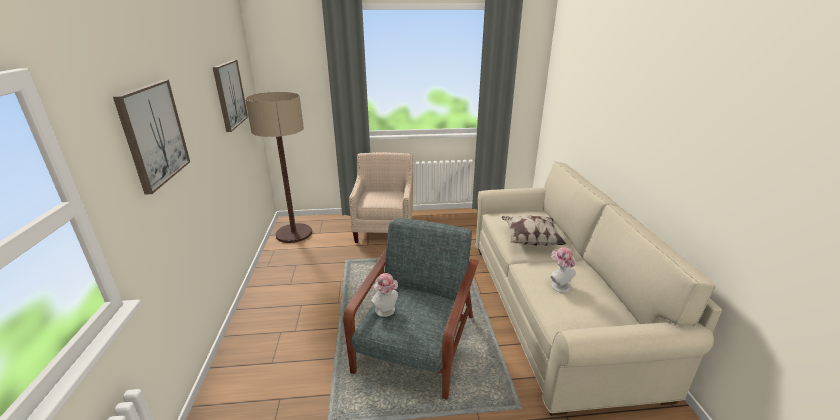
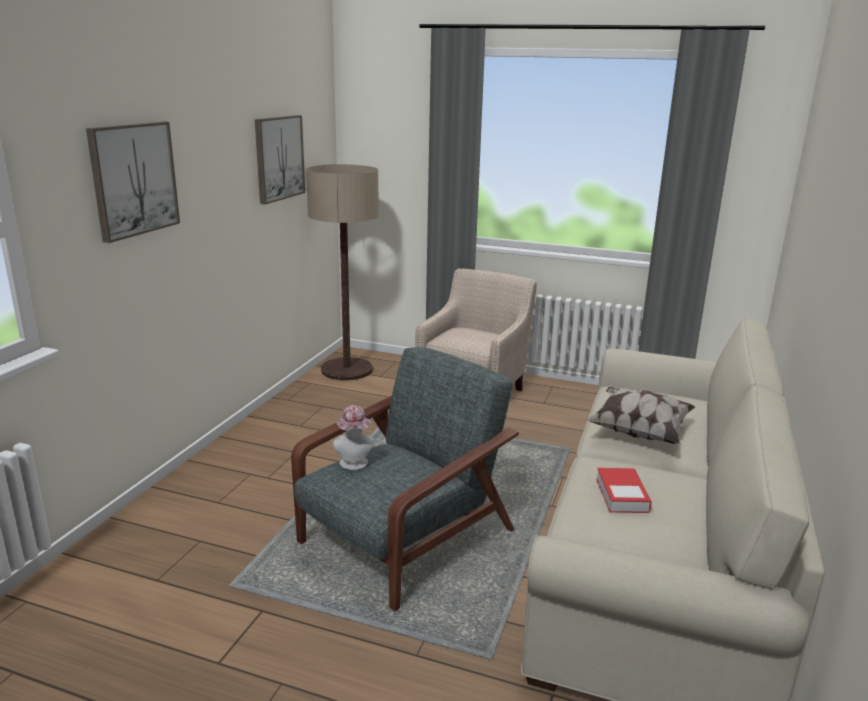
camera: 25 degrees right, 5 degrees down
hat [551,247,576,293] -> book [596,468,652,513]

